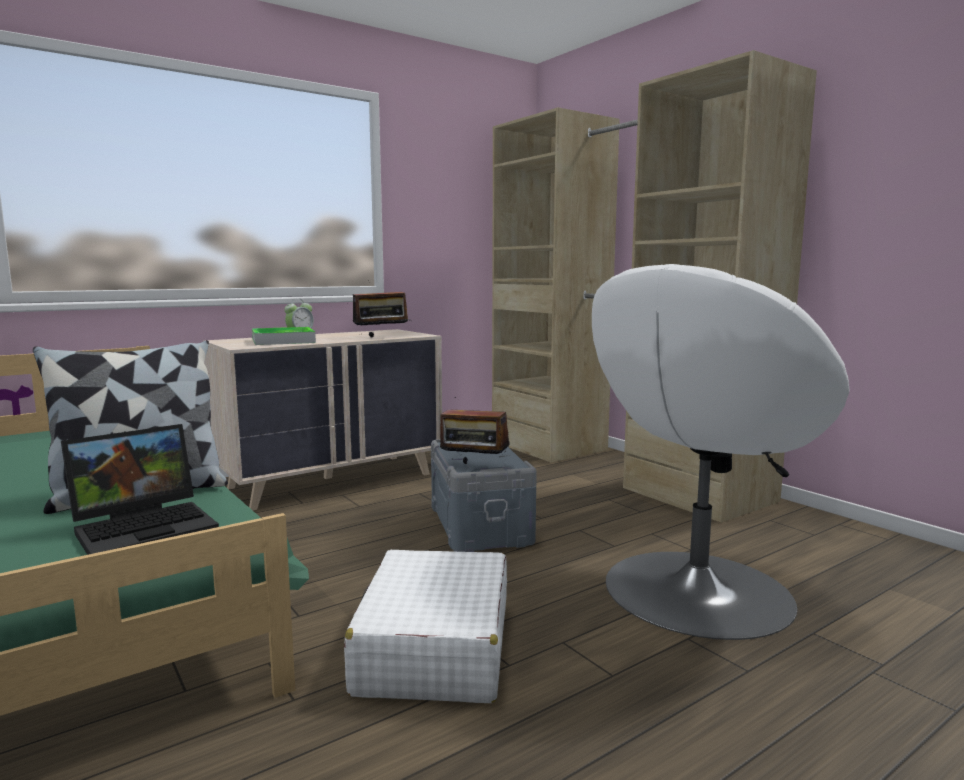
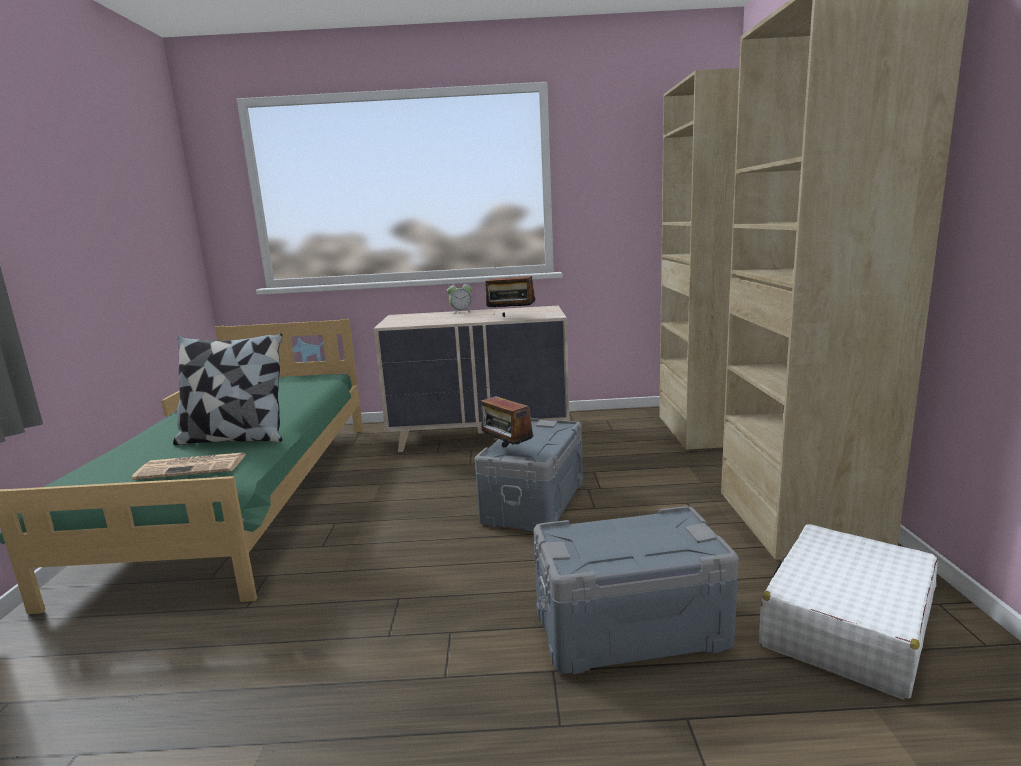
camera: 35 degrees right, 5 degrees up
laptop [61,424,219,555] -> newspaper [132,452,245,480]
tray [252,327,316,345] -> none
white suitcase [344,550,507,703] -> white suitcase moved to [759,524,938,700]
white armchair [592,264,849,640] -> grey storage box [533,506,739,675]

